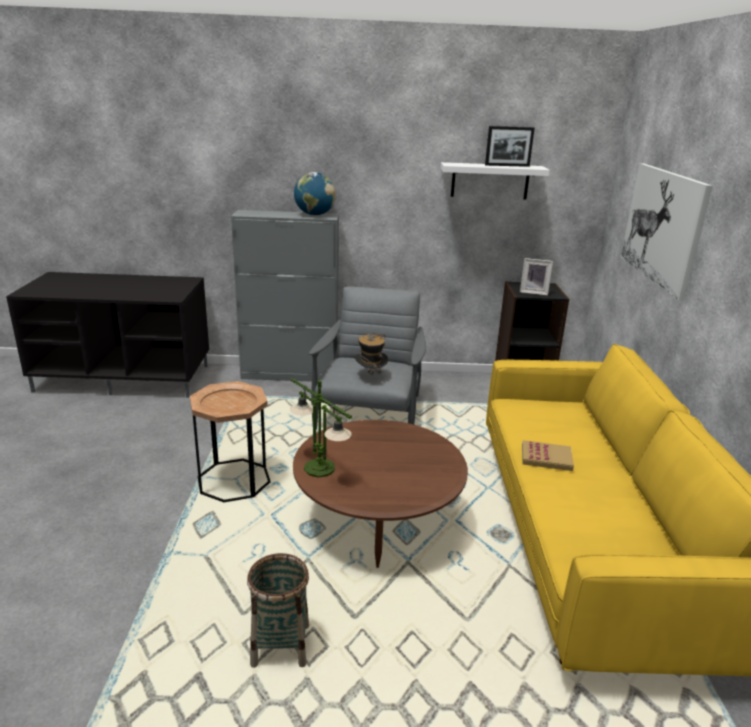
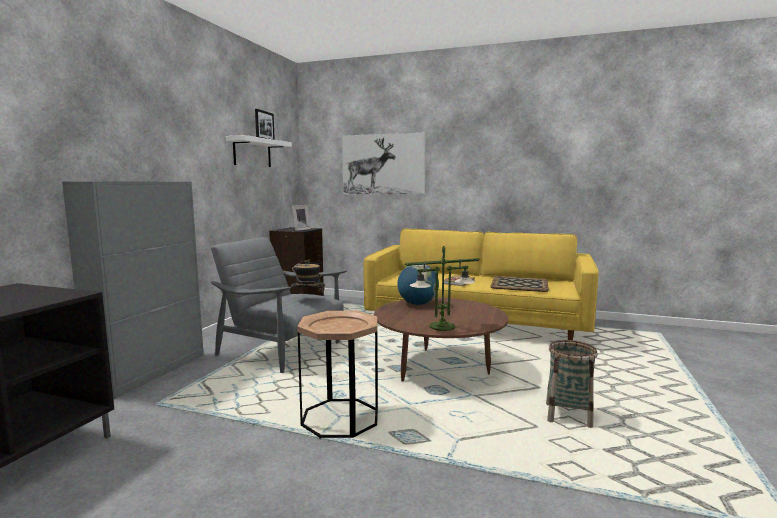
camera: 70 degrees left, 15 degrees down
globe [294,172,336,215] -> globe moved to [397,265,439,305]
none -> tray [490,276,549,292]

